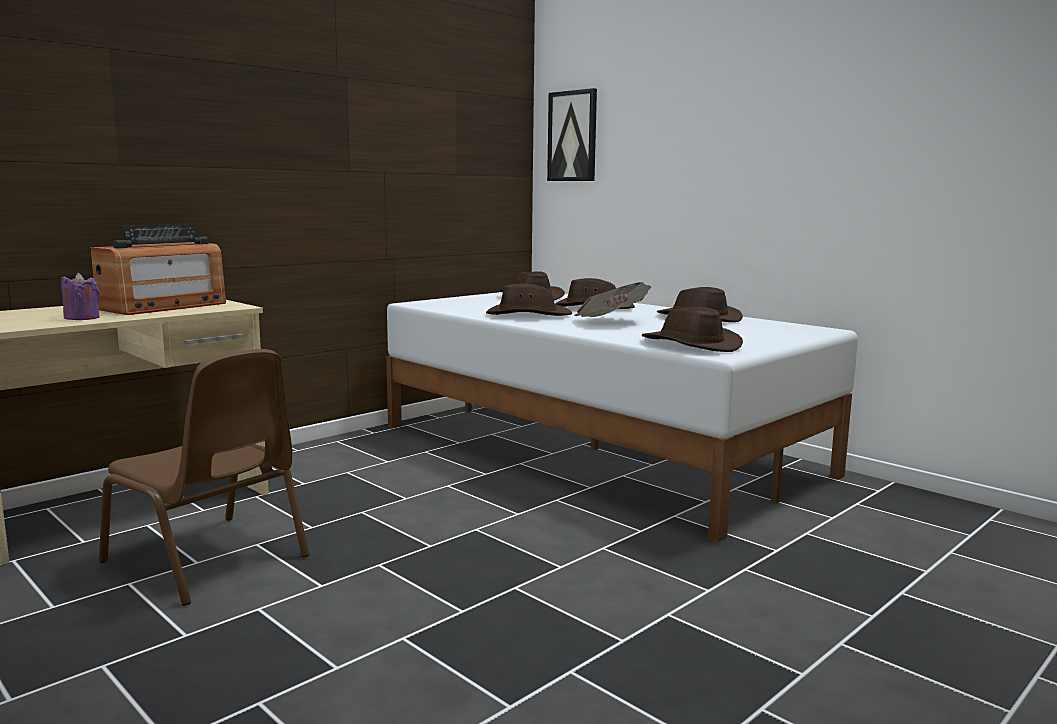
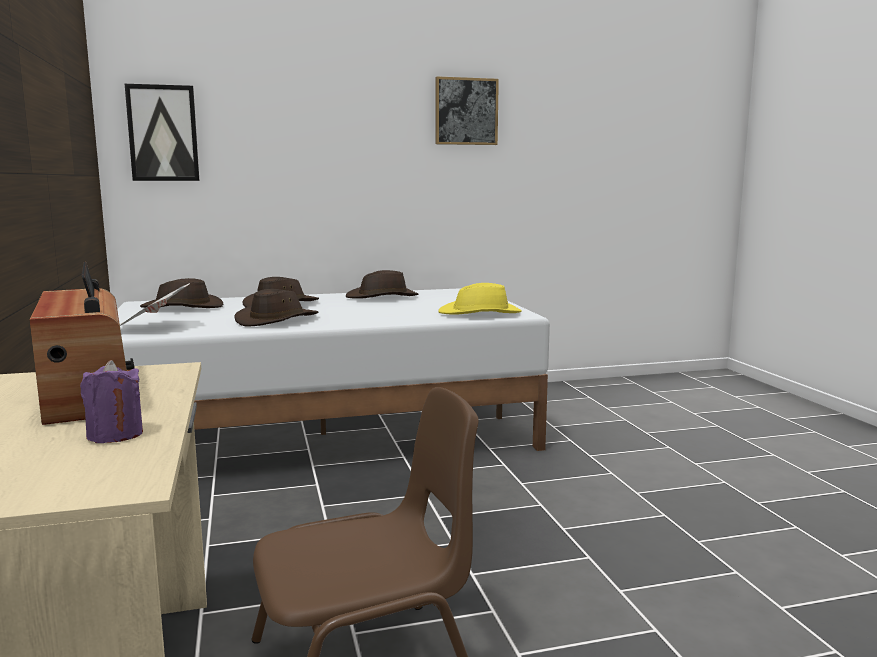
camera: 60 degrees left, 0 degrees up
newspaper [574,282,651,317] -> newspaper moved to [120,283,190,326]
brown hat [642,307,743,352] -> yellow hat [438,283,522,315]
none -> picture [435,76,499,145]

